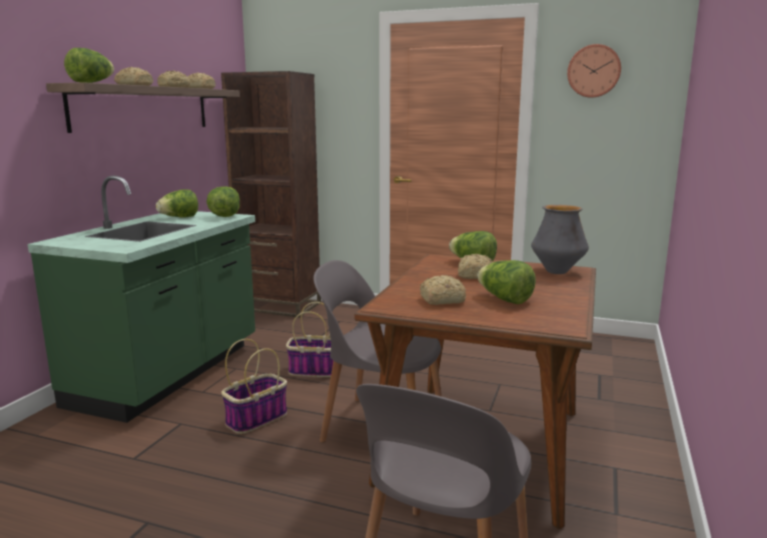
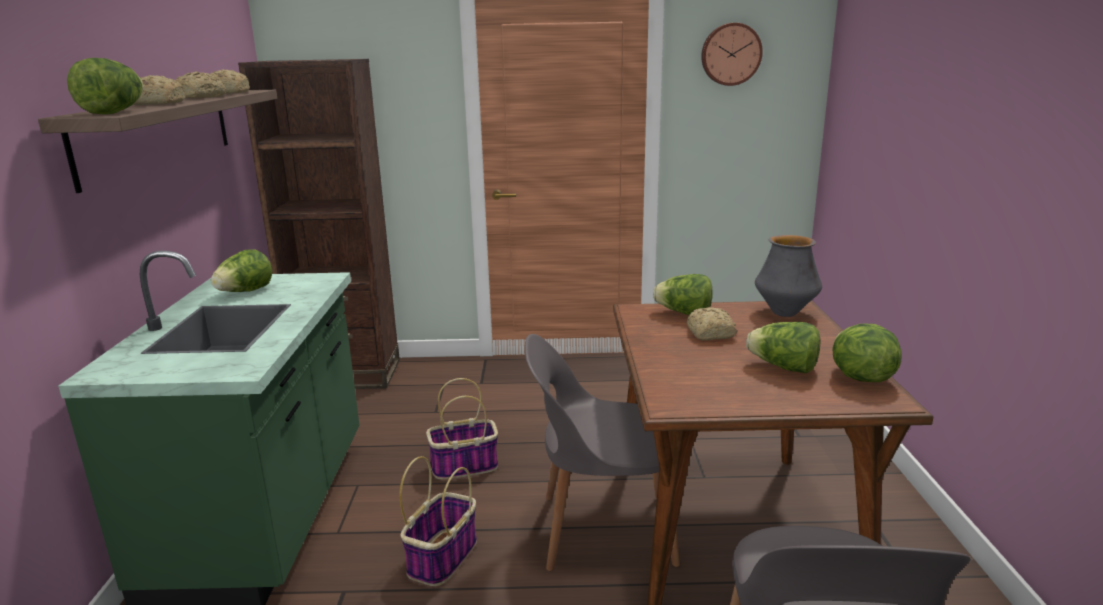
camera: 20 degrees left, 5 degrees up
lettuce [207,186,240,217] -> lettuce moved to [832,324,902,382]
bread [420,275,466,305] -> none

